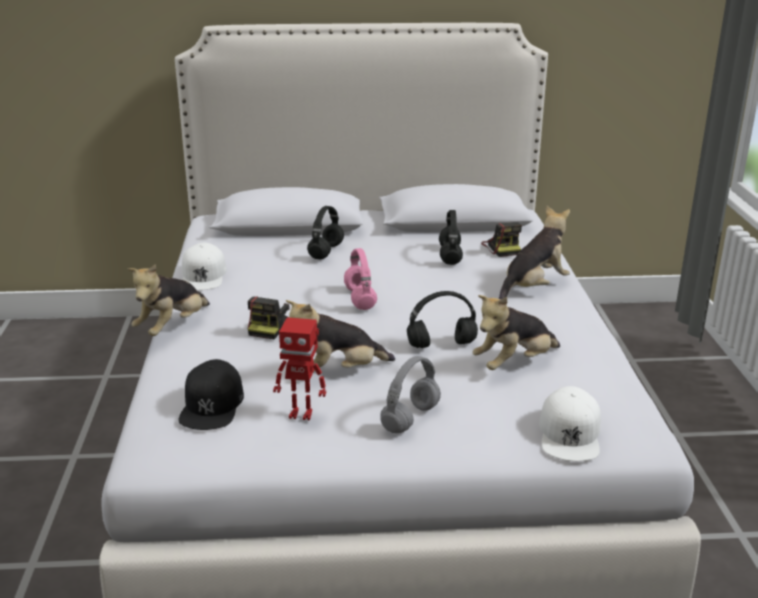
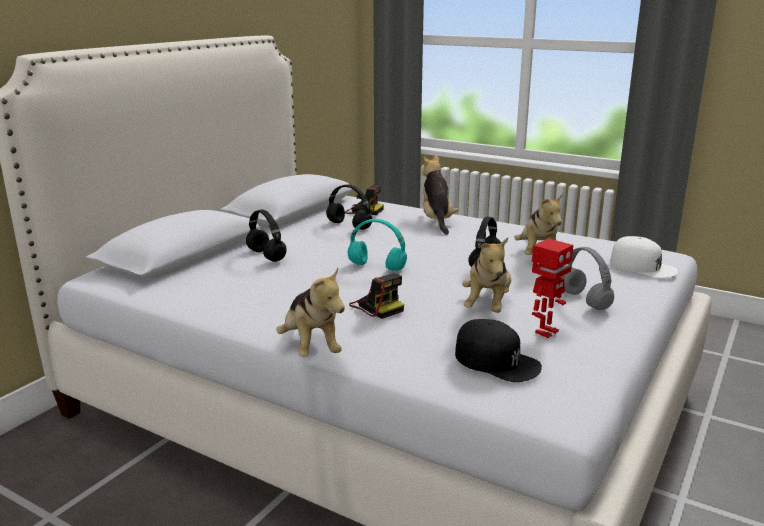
camera: 55 degrees left, 5 degrees down
white cap [182,243,227,290] -> none
pink headphones [344,248,377,310] -> turquoise headphones [348,219,407,271]

